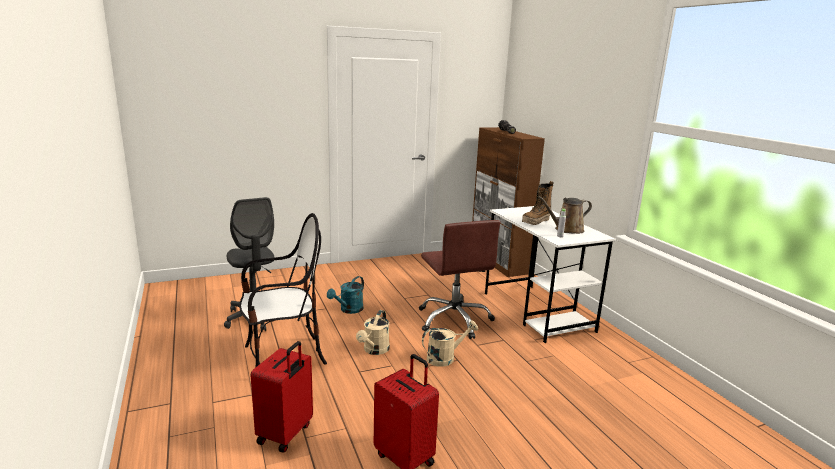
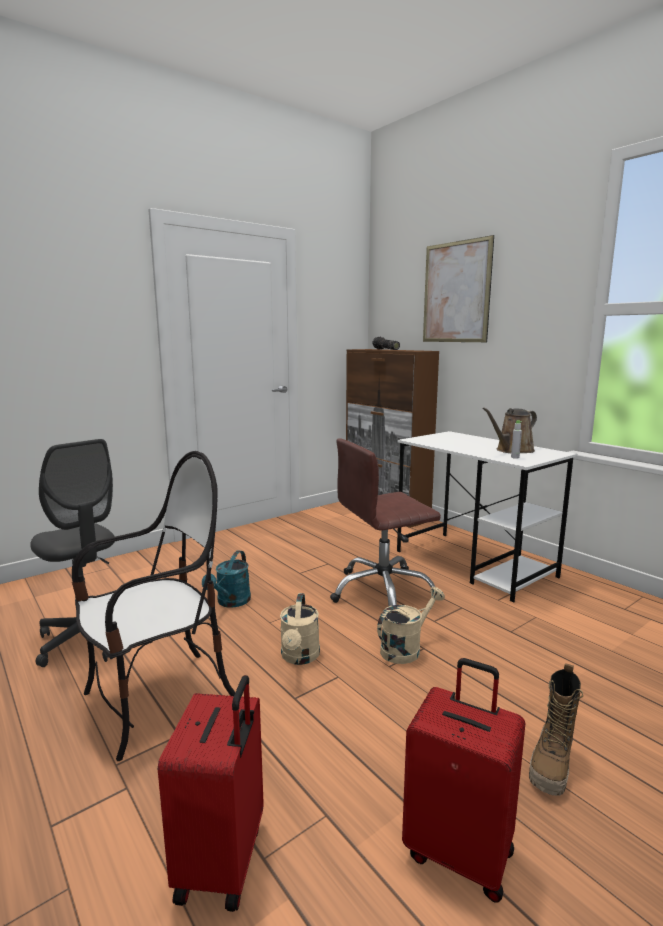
camera: 15 degrees left, 5 degrees down
brown office chair [419,220,500,339] -> brown office chair turned 105 degrees clockwise [330,438,441,607]
boot [522,181,554,225] -> boot moved to [529,663,583,796]
none -> picture [423,235,494,342]

